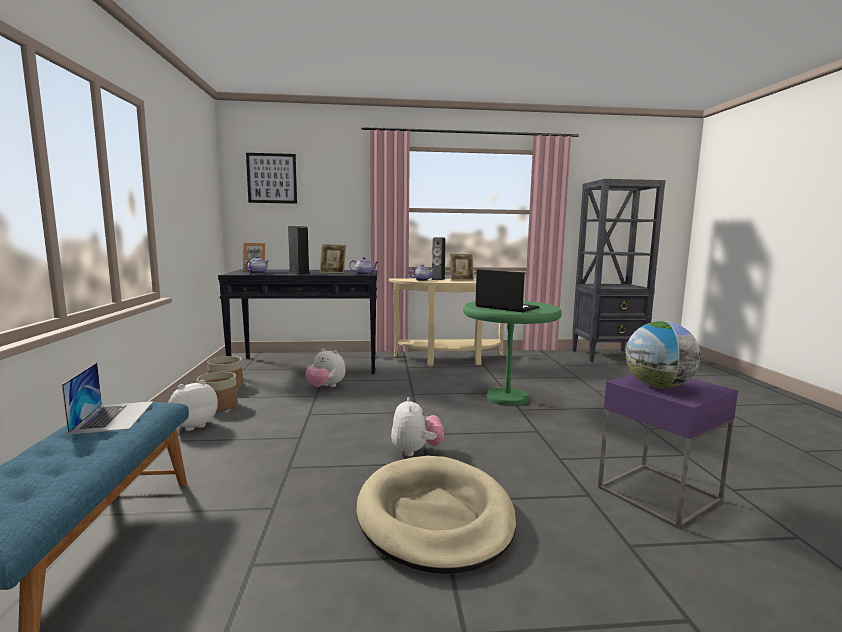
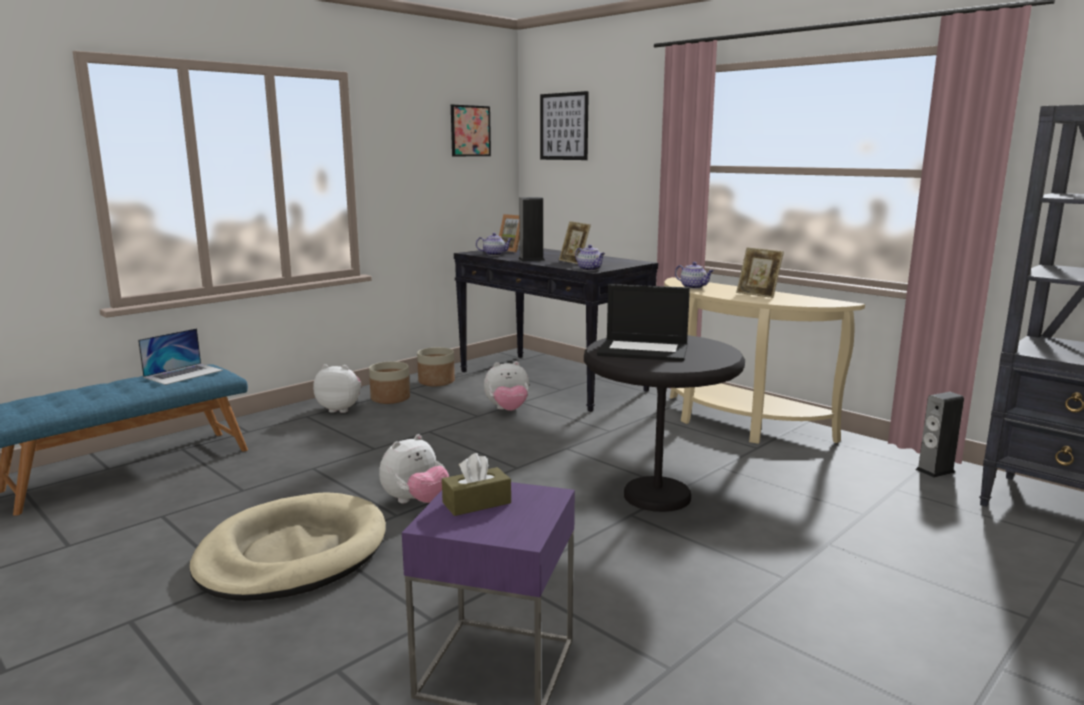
camera: 50 degrees right, 5 degrees up
plush toy [306,349,346,387] -> plush toy turned 90 degrees counterclockwise [484,361,529,411]
speaker [431,237,446,280] -> speaker moved to [916,392,964,478]
green side table [463,301,562,406] -> black side table [584,335,745,512]
laptop [476,269,539,312] -> laptop turned 105 degrees clockwise [597,284,690,361]
globe [626,321,701,388] -> brown tissue box [442,453,511,516]
none -> picture [451,105,491,156]

